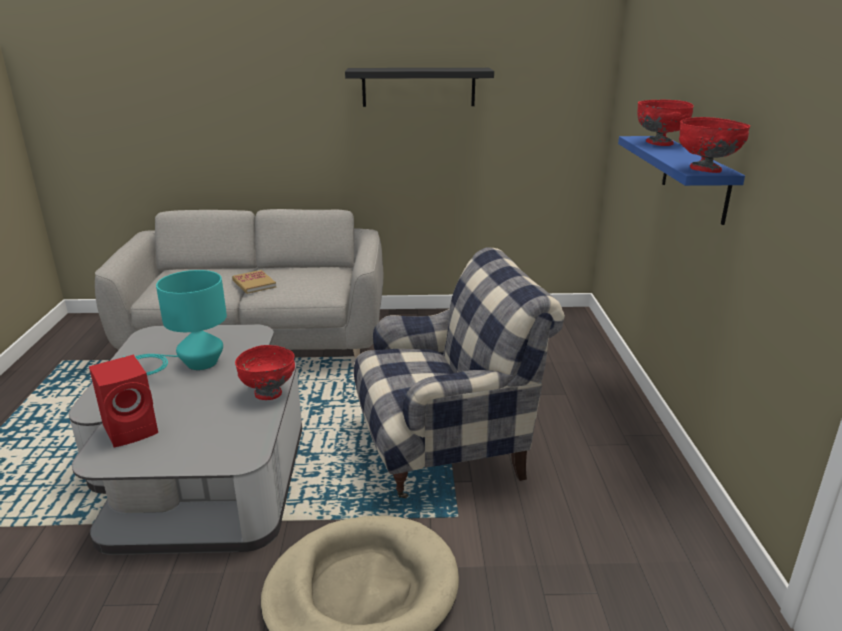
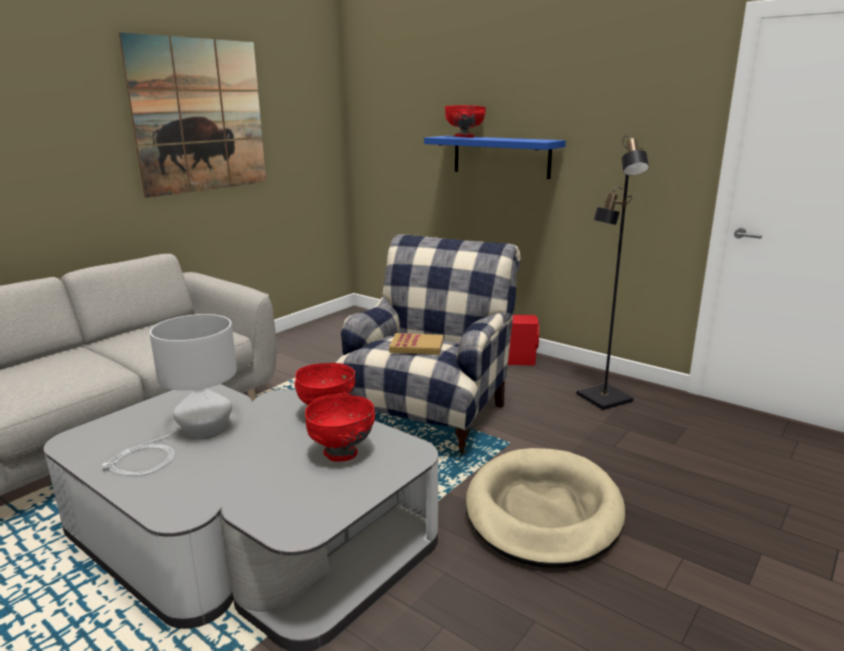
camera: 50 degrees left, 5 degrees down
red speaker [89,355,158,448] -> red speaker moved to [508,315,539,366]
turquoise table lamp [123,270,227,375] -> grey table lamp [101,314,237,476]
book [232,270,276,294] -> book moved to [389,333,443,355]
black shelf [345,68,494,107] -> picture [119,32,266,198]
red bowl [679,117,750,173] -> red bowl moved to [305,394,375,462]
none -> black floor lamp [577,135,649,410]

